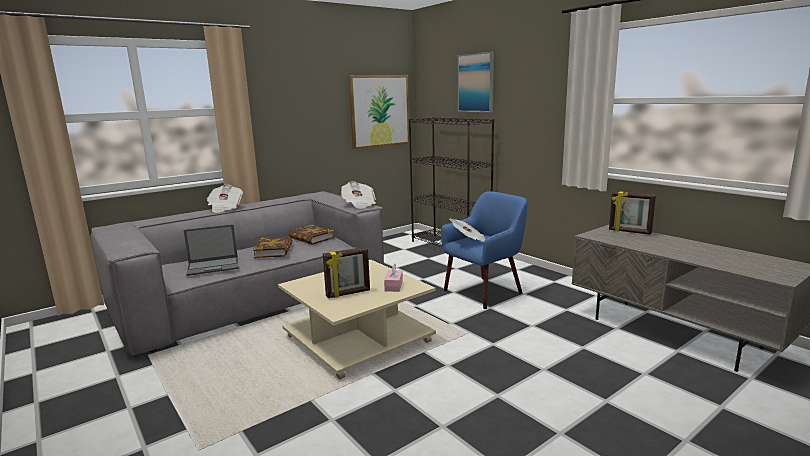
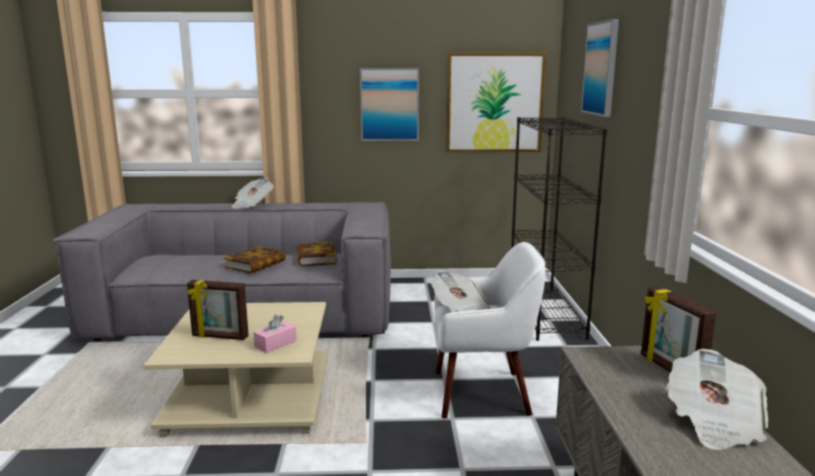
camera: 35 degrees right, 0 degrees up
laptop [184,224,239,276] -> none
newspaper [341,182,376,209] -> newspaper moved to [665,349,768,450]
blue armchair [441,191,527,309] -> white armchair [435,242,545,419]
none -> picture [360,68,419,141]

